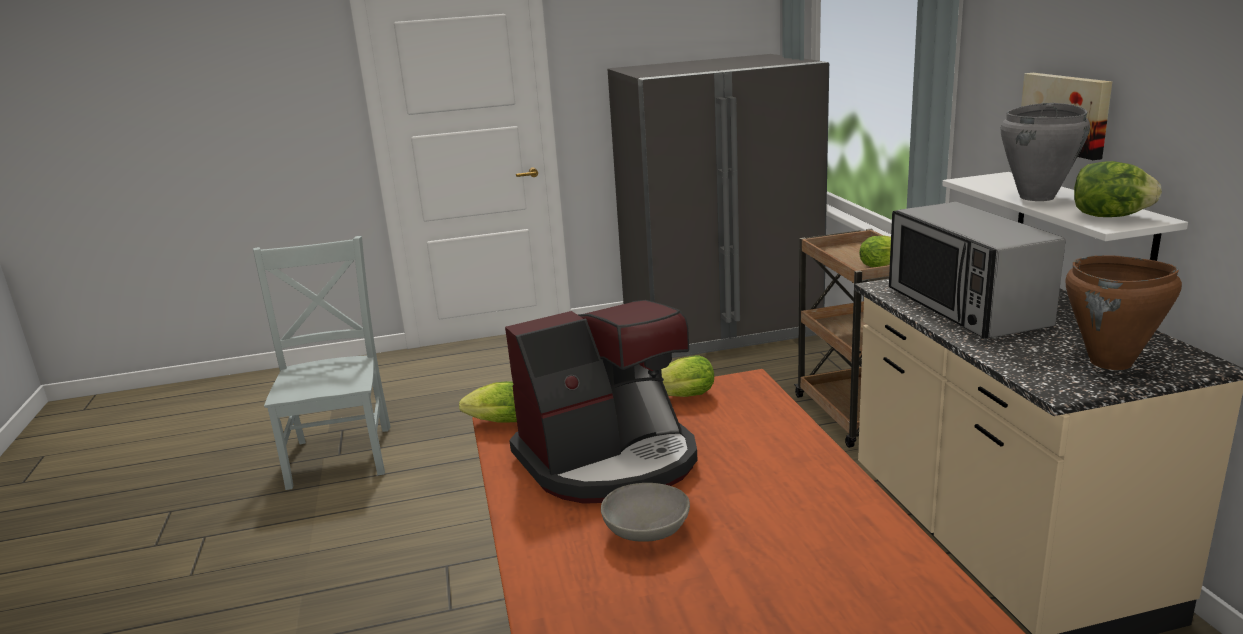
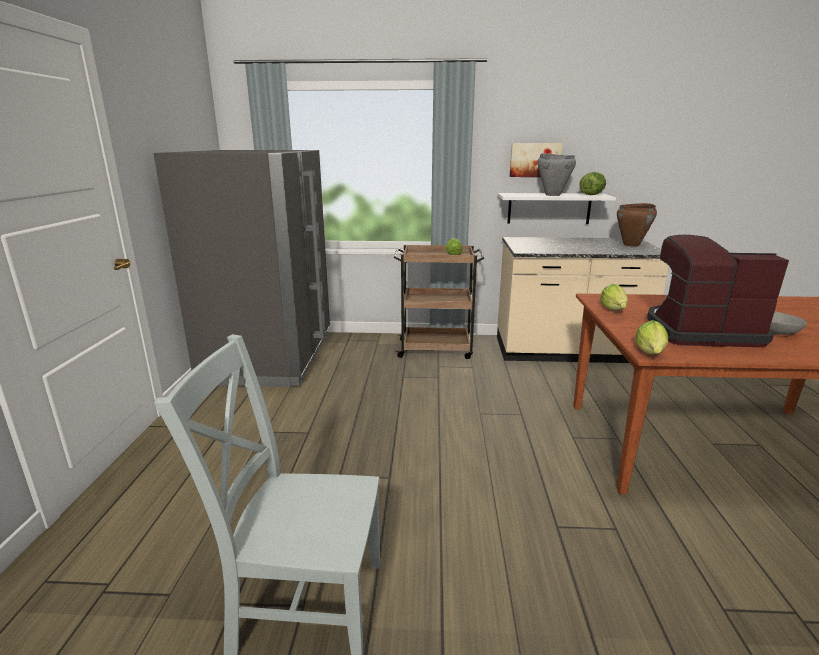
camera: 75 degrees left, 0 degrees up
coffee machine [505,300,698,504] -> coffee machine turned 75 degrees counterclockwise [647,235,789,347]
microwave [889,202,1066,338] -> none

